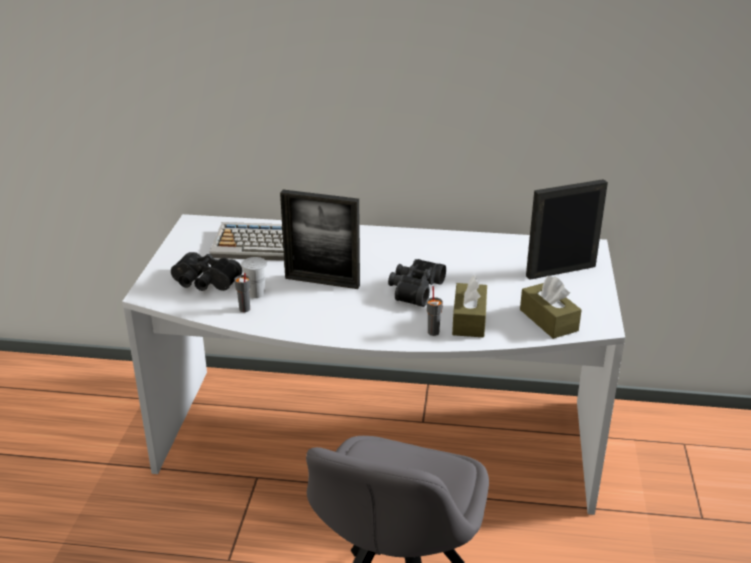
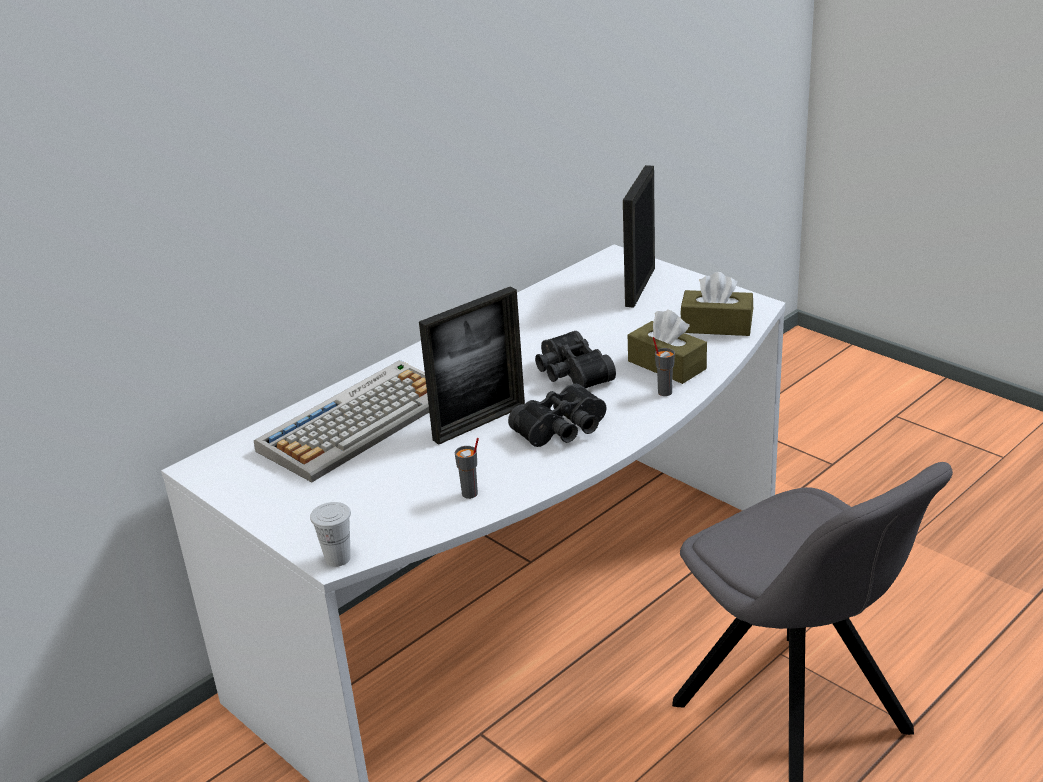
camera: 50 degrees left, 0 degrees up
black binoculars [171,252,242,291] -> black binoculars moved to [508,384,607,447]
white cup [241,257,267,298] -> white cup moved to [310,502,351,567]

